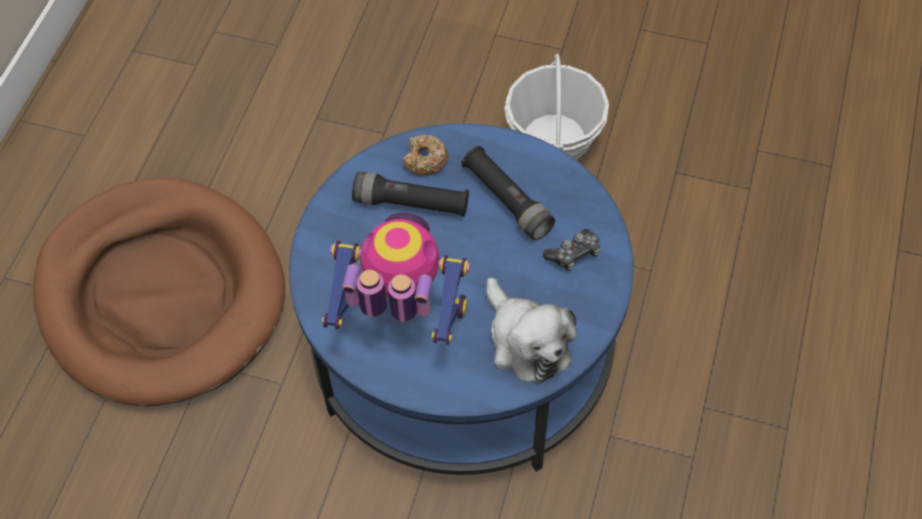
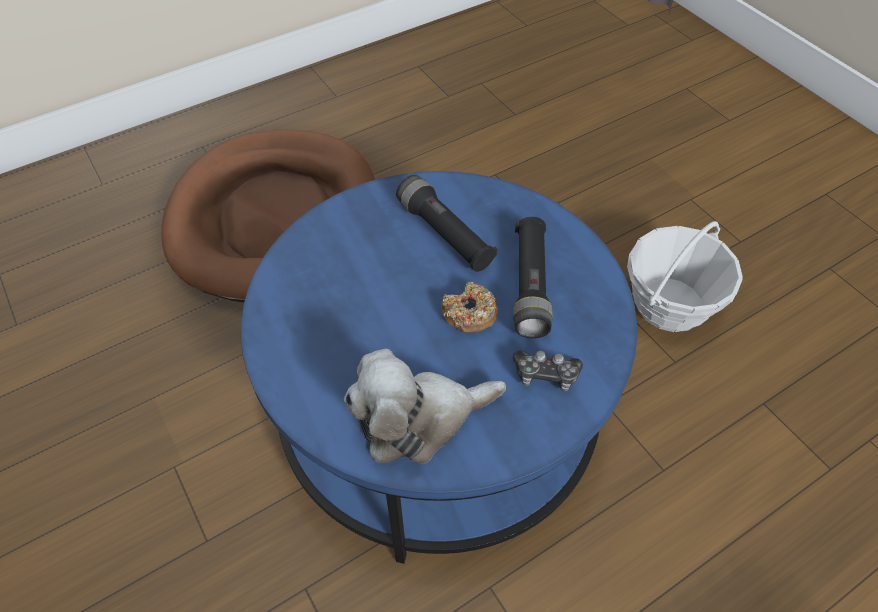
camera: 40 degrees right, 5 degrees down
toy robot [322,213,470,345] -> none
donut [403,135,449,175] -> donut moved to [441,282,498,333]
plush toy [486,278,577,384] -> plush toy turned 60 degrees clockwise [344,349,506,463]

